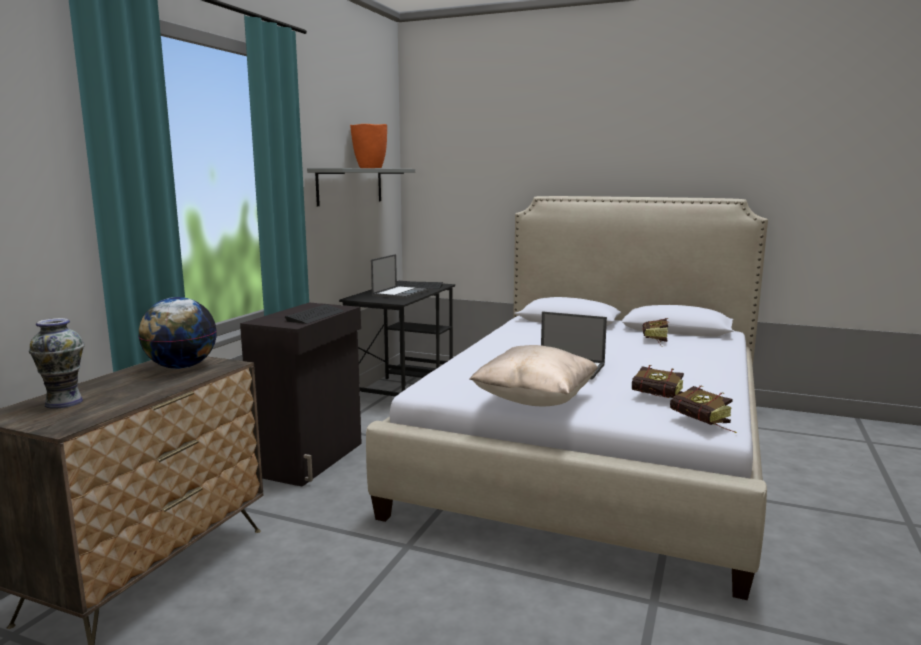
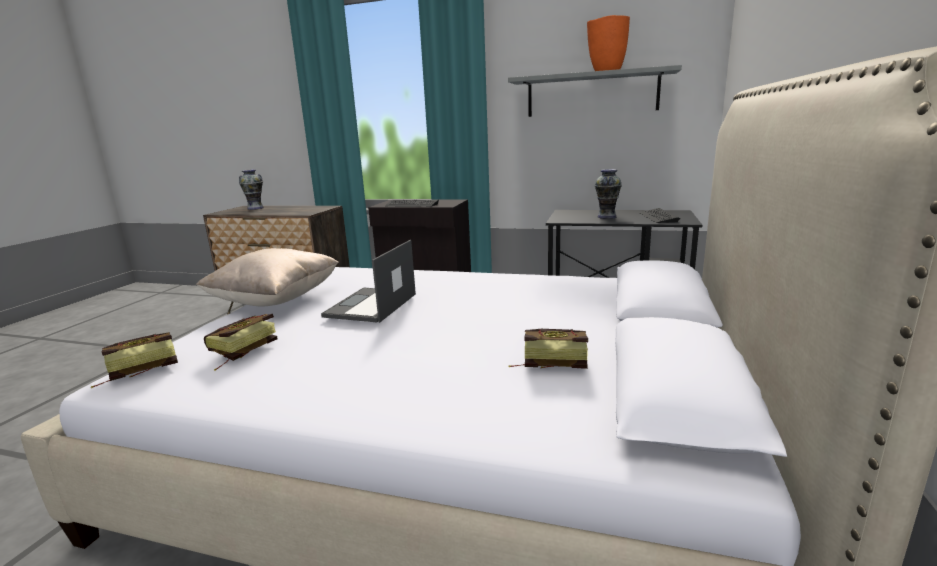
camera: 85 degrees right, 5 degrees up
globe [138,297,217,369] -> none
laptop [371,254,428,299] -> vase [595,169,622,219]

